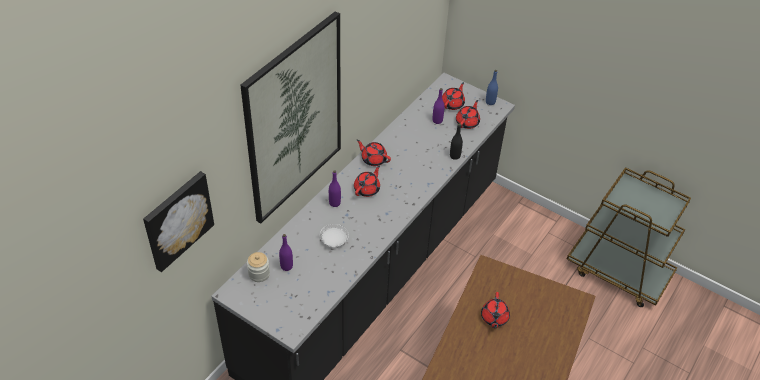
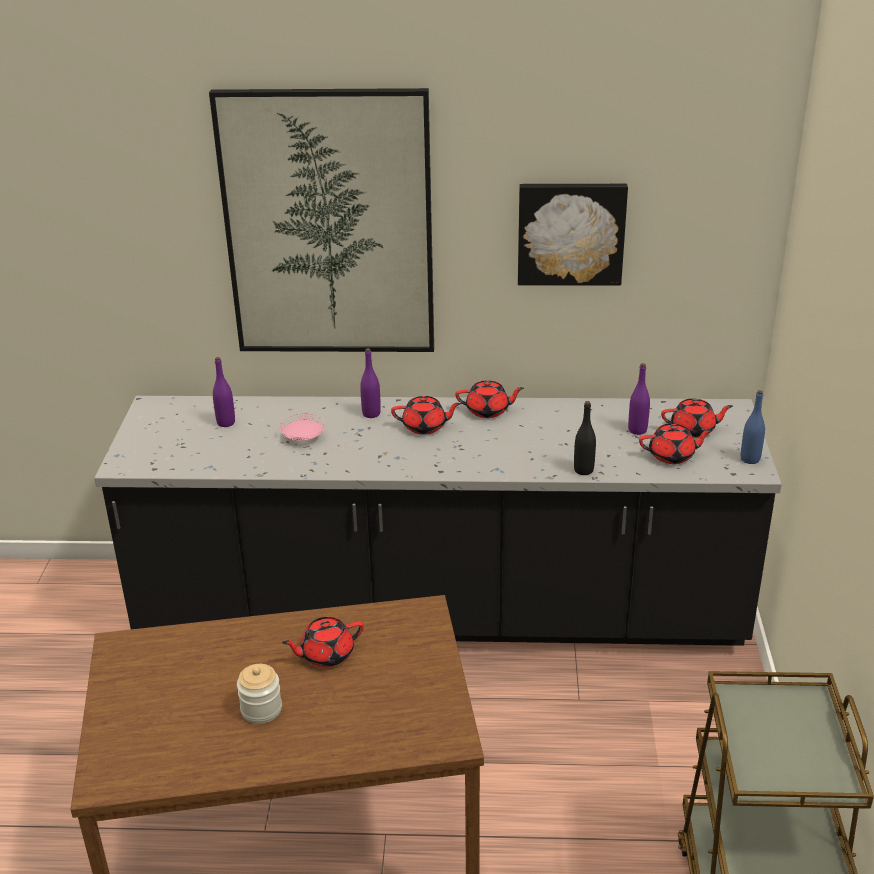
camera: 60 degrees right, 15 degrees down
picture [143,171,214,272] -> picture moved to [518,184,628,286]
jar [247,252,270,282] -> jar moved to [237,664,282,724]
white plate [320,224,349,247] -> pink plate [279,413,325,441]
red teapot [357,140,391,166] -> red teapot turned 90 degrees clockwise [455,380,524,418]

